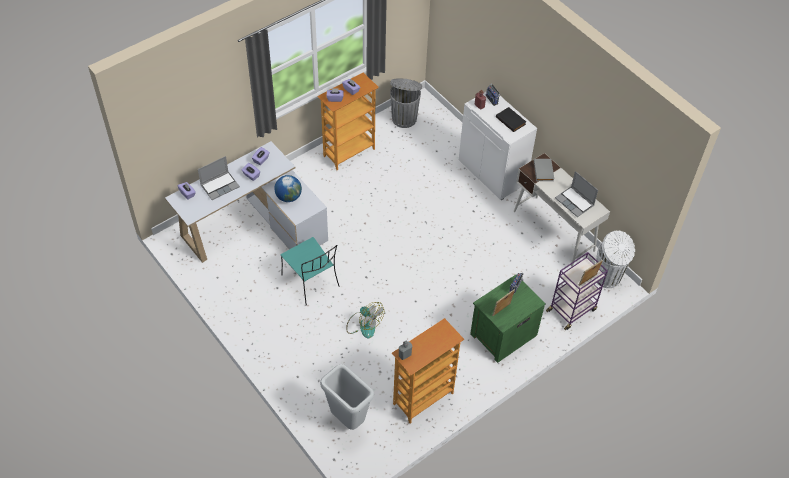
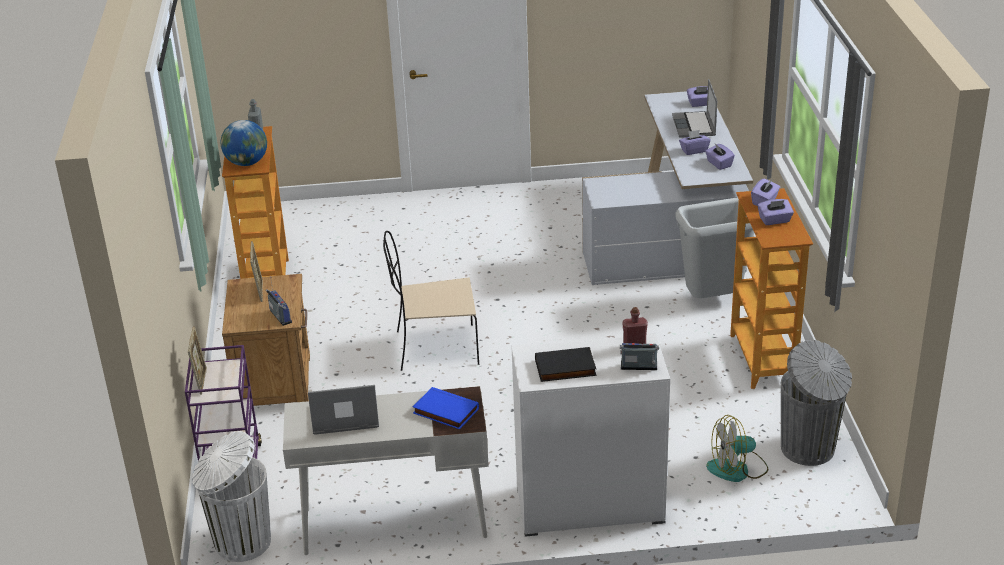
camera: 125 degrees right, 20 degrees down
globe [274,175,302,202] -> globe moved to [221,120,267,166]
turquoise chair [281,237,339,305] -> none
grey trash can [320,364,374,430] -> grey trash can moved to [676,198,754,298]
fan [346,302,384,339] -> fan moved to [706,415,769,482]
green nightstand [470,275,546,363] -> brown nightstand [222,274,310,406]
grey book [534,159,554,181] -> blue book [413,387,479,429]
none -> beige chair [383,231,479,371]

